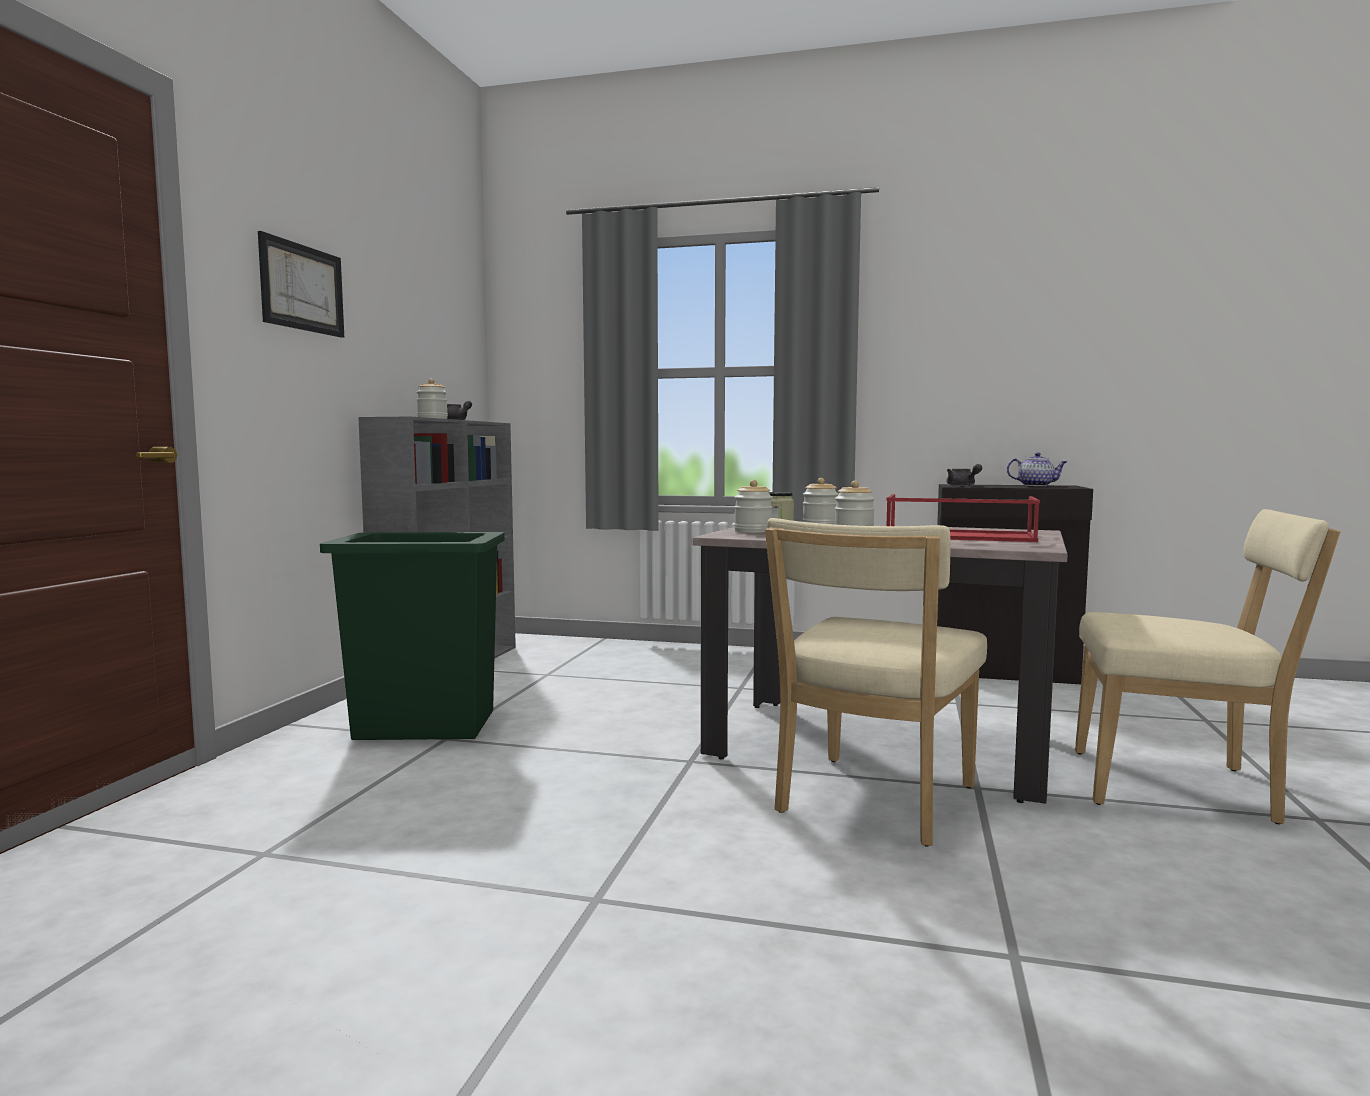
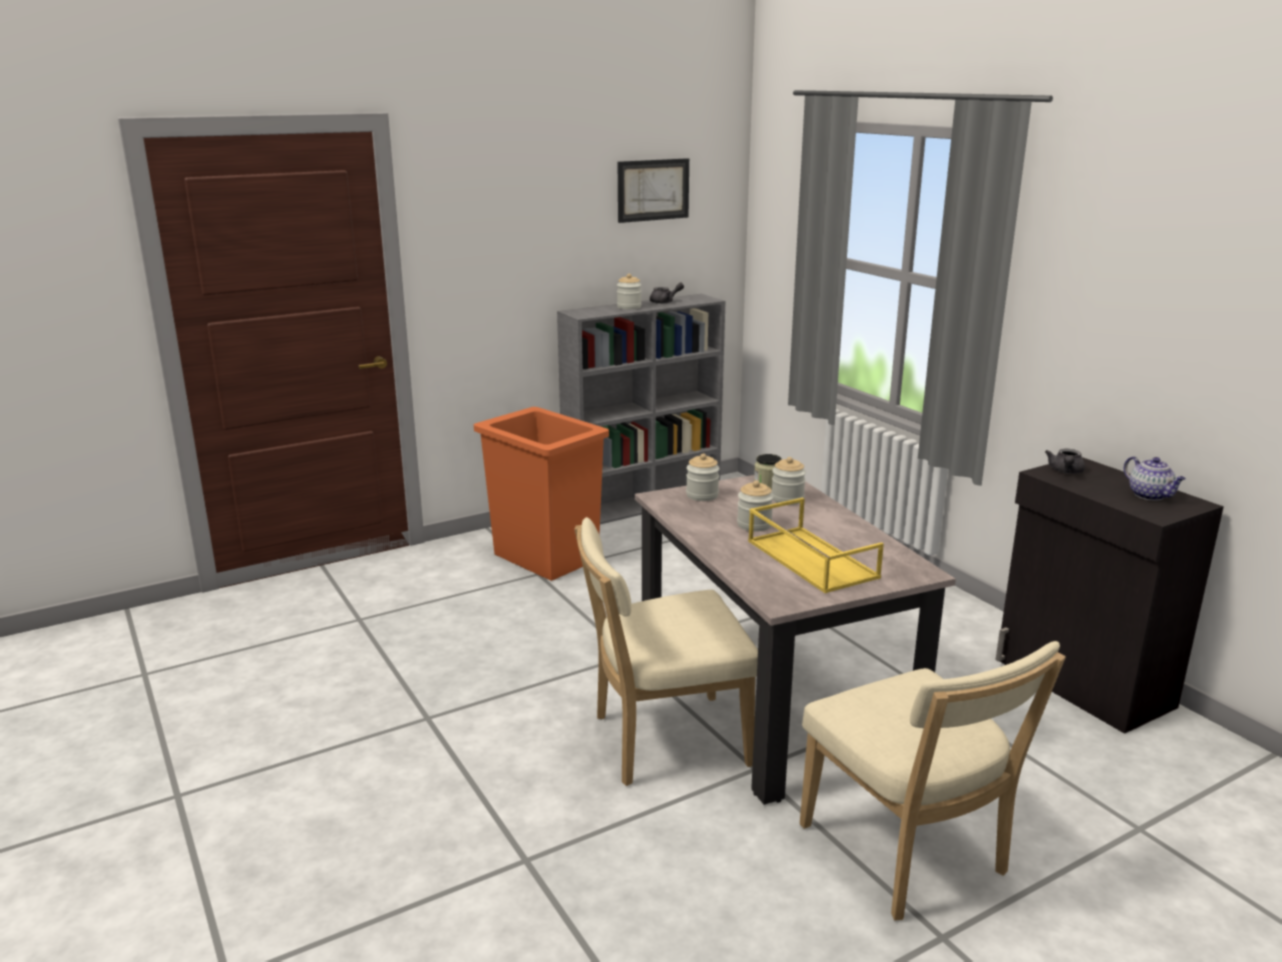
camera: 45 degrees right, 15 degrees up
picture [258,231,344,338] -> picture moved to [618,158,689,223]
green trash can [320,532,505,740] -> orange trash can [474,407,609,581]
red tray [886,494,1040,542] -> yellow tray [748,498,884,593]

